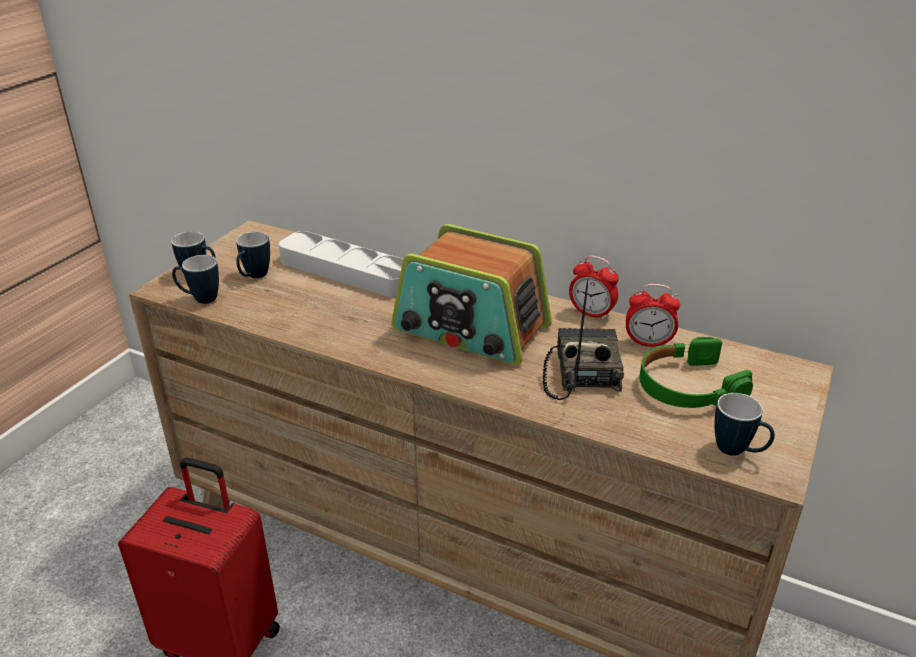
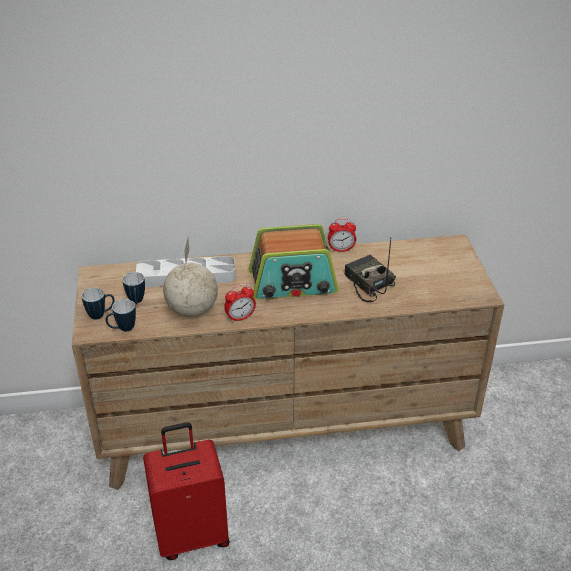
camera: 35 degrees left, 5 degrees up
alarm clock [626,284,680,347] -> alarm clock moved to [224,284,256,322]
green headphones [639,336,753,408] -> none
mug [715,393,775,456] -> none
none -> globe [163,238,218,317]

